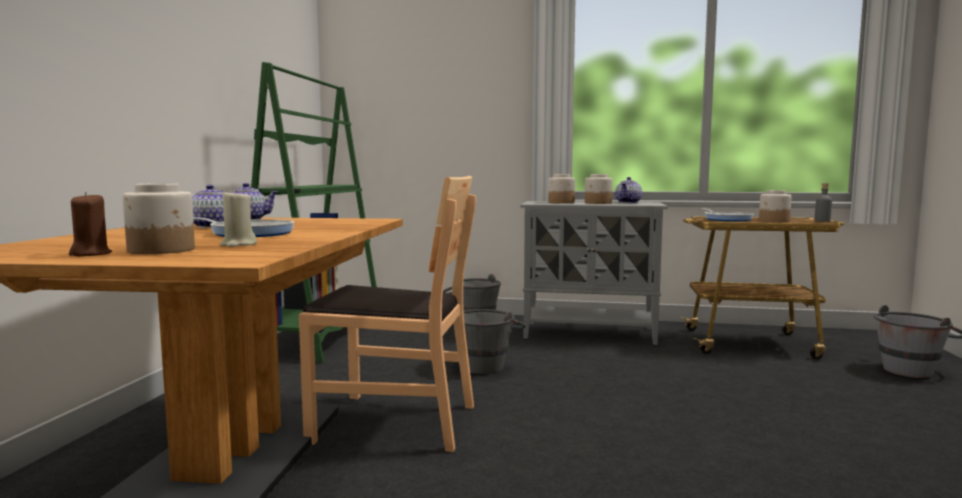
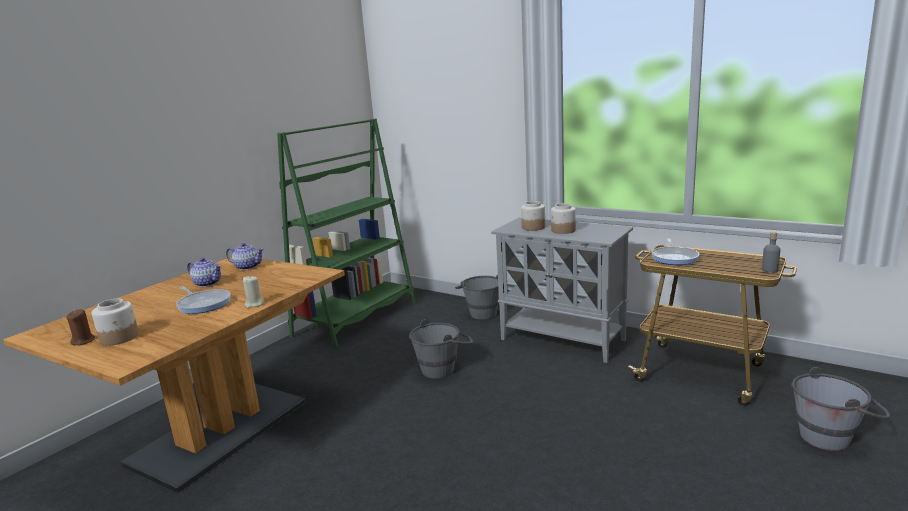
camera: 25 degrees right, 10 degrees up
beige candle [220,189,257,247] -> beige candle moved to [243,275,264,308]
brown chair [299,176,476,452] -> none
teapot [615,177,642,203] -> none
jar [759,190,791,222] -> none

